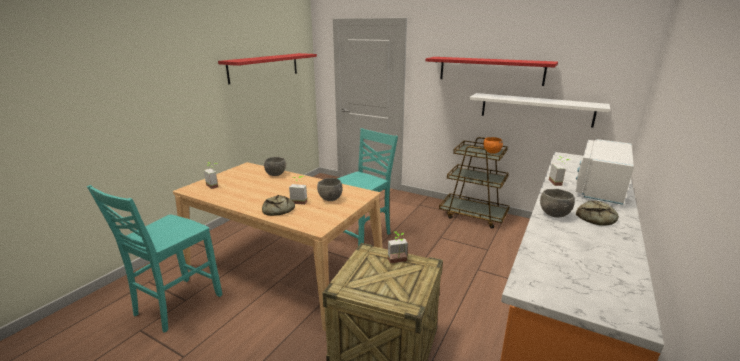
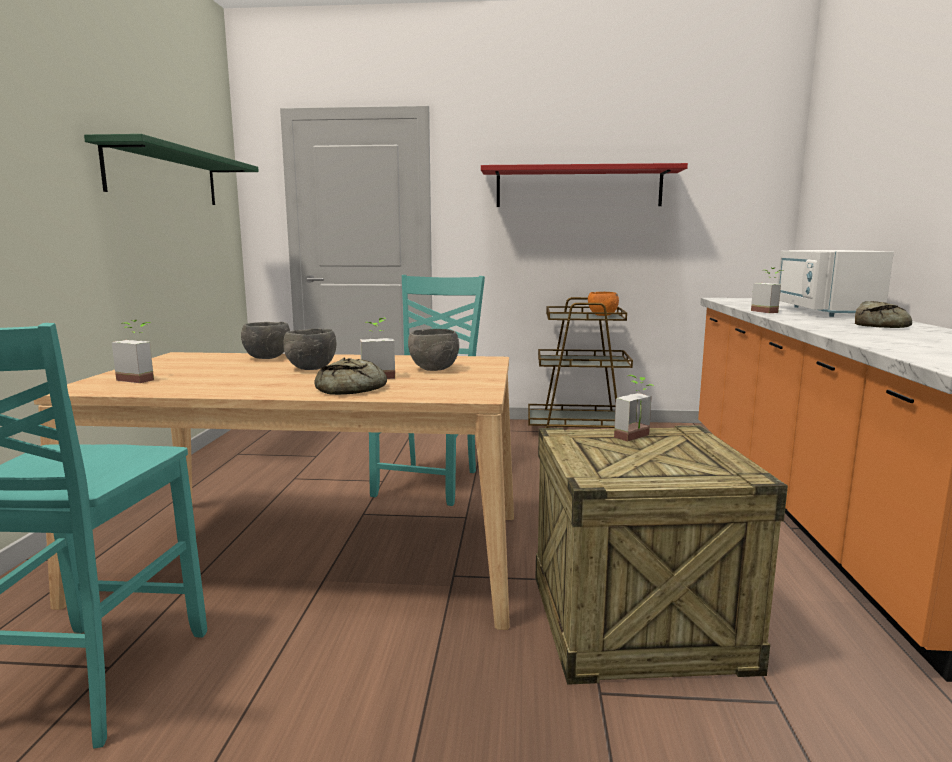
camera: 25 degrees left, 10 degrees down
red shelf [218,53,317,84] -> green shelf [84,134,259,205]
white shelf [469,93,610,128] -> none
grey bowl [540,189,575,217] -> grey bowl moved to [283,328,336,370]

